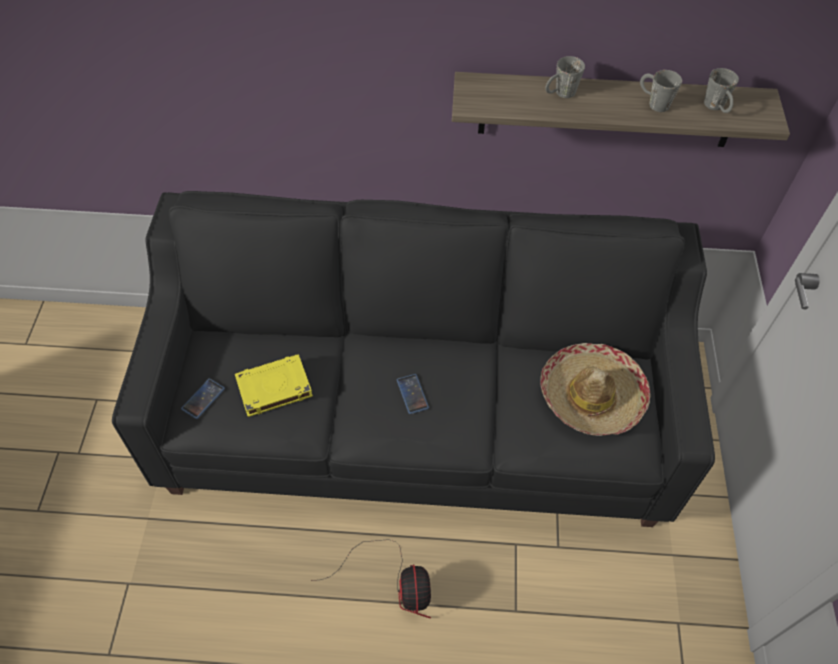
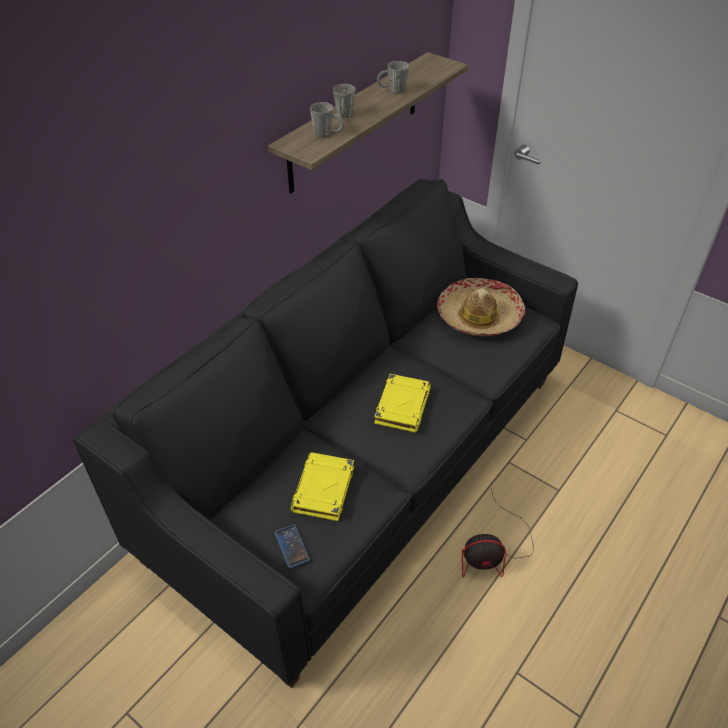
camera: 55 degrees left, 10 degrees down
fan [311,539,431,618] -> fan turned 150 degrees clockwise [462,488,534,578]
phone [397,374,429,414] -> yellow book [374,374,431,432]
grey mug [704,68,739,113] -> grey mug moved to [310,102,344,137]

